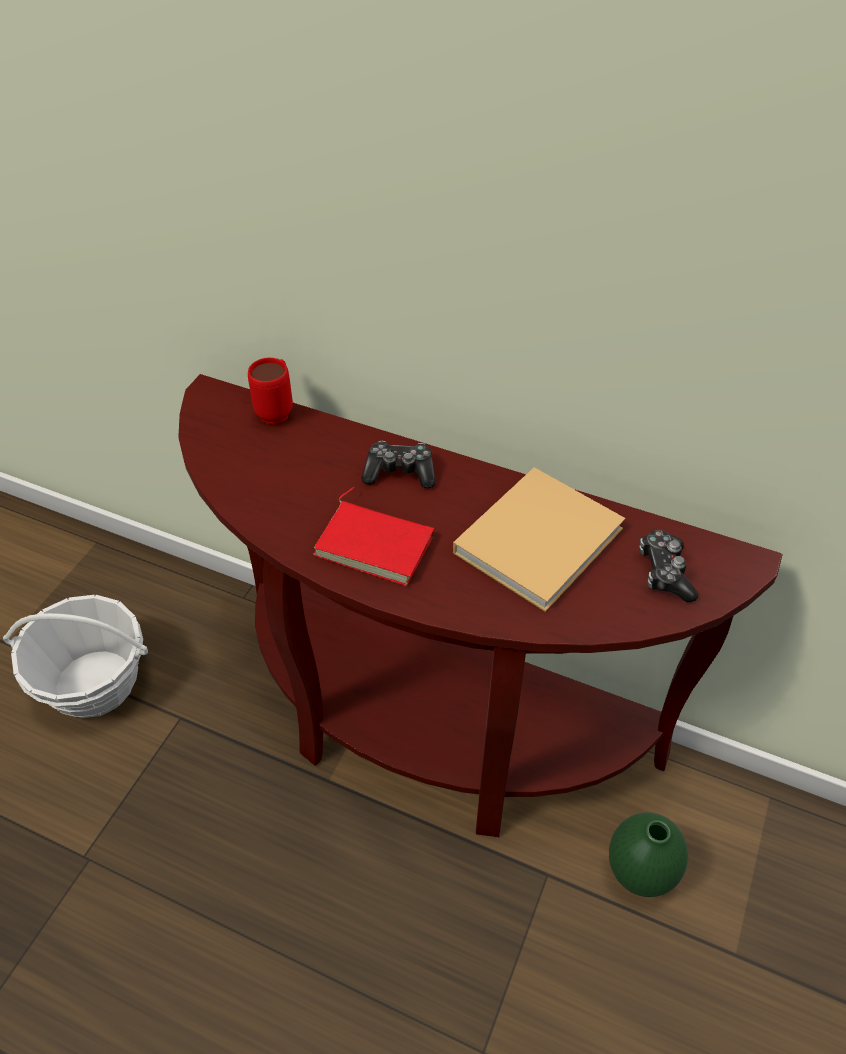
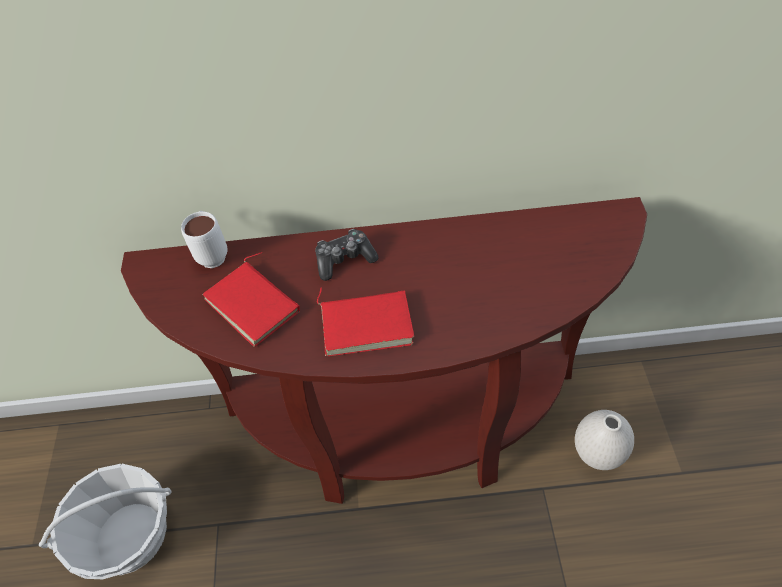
camera: 25 degrees left, 5 degrees up
red mug [248,358,293,425] -> white mug [181,211,228,268]
beige book [453,467,625,612] -> none
green vase [609,812,688,897] -> white vase [575,410,634,470]
game controller [640,530,698,602] -> none
none -> red book [202,252,300,347]

